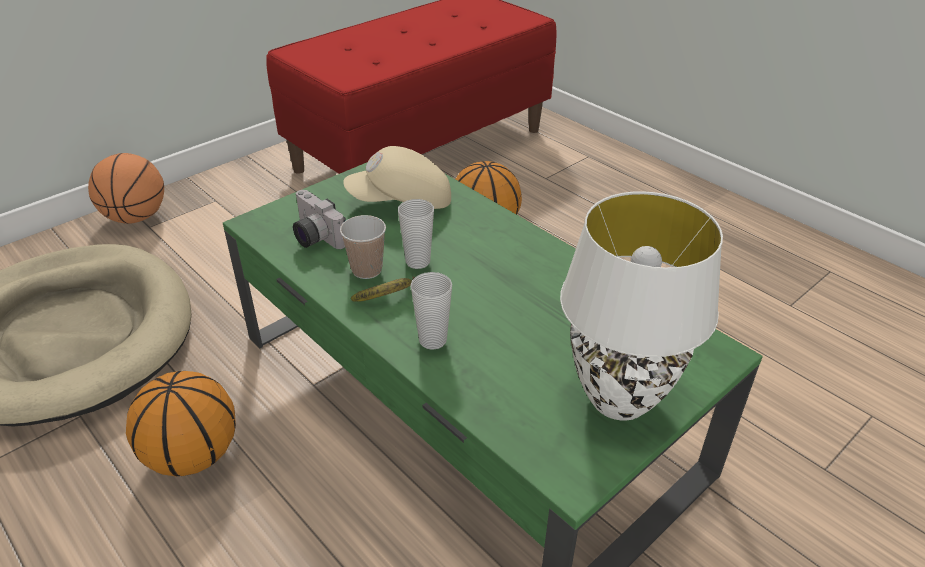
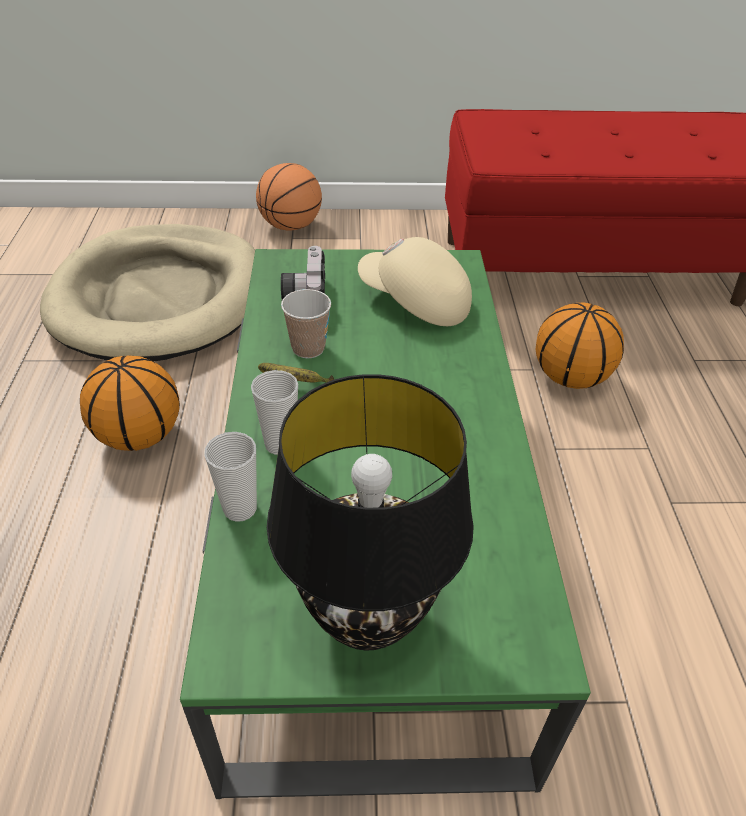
camera: 40 degrees right, 5 degrees up
cup [398,199,434,269] -> cup moved to [204,432,257,522]
white table lamp [560,191,723,421] -> black table lamp [267,374,474,651]

